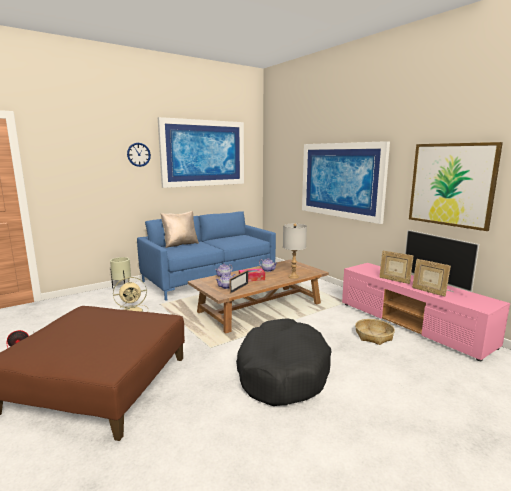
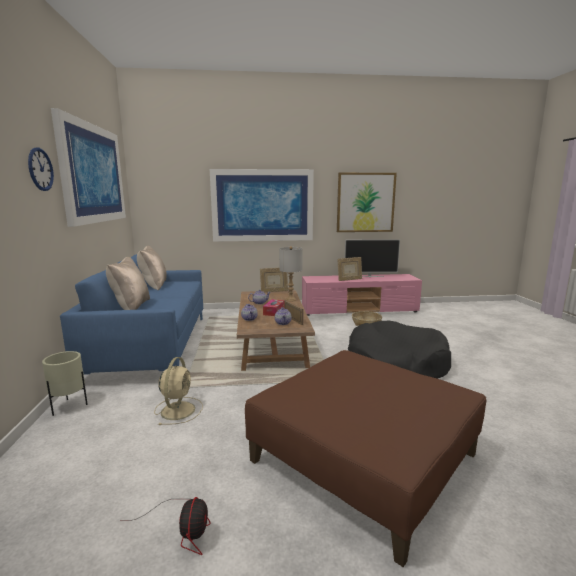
camera: 60 degrees left, 0 degrees up
picture frame [412,259,451,297] -> picture frame moved to [260,268,288,292]
none -> beige pillow [137,246,167,290]

